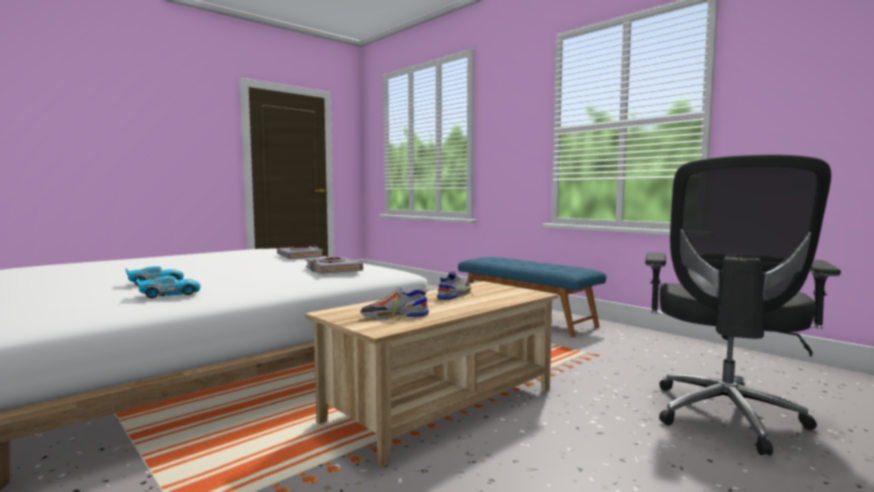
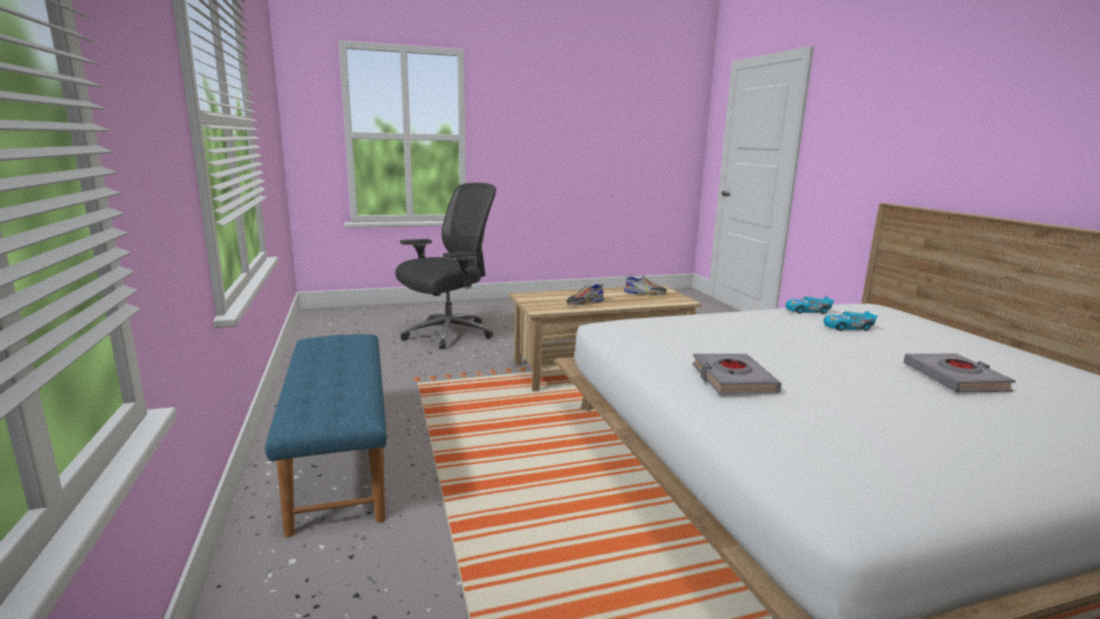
camera: 155 degrees left, 10 degrees up
grey book [306,257,363,274] -> grey book moved to [904,354,1016,392]

